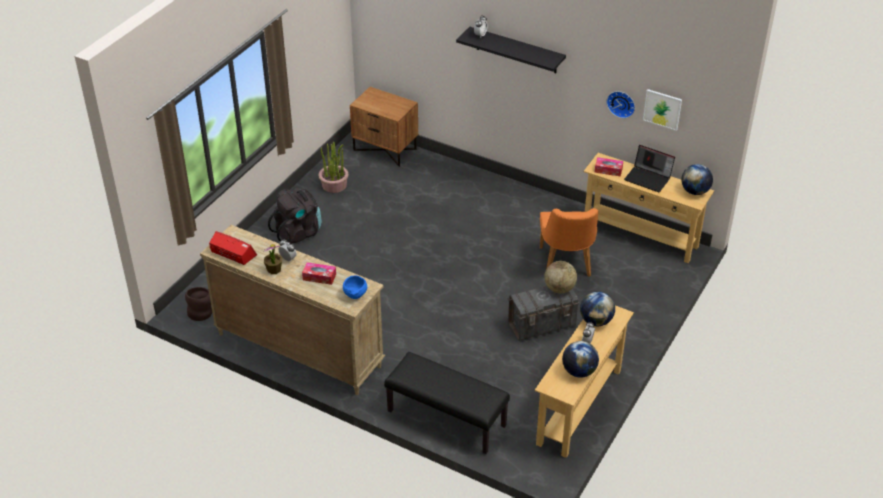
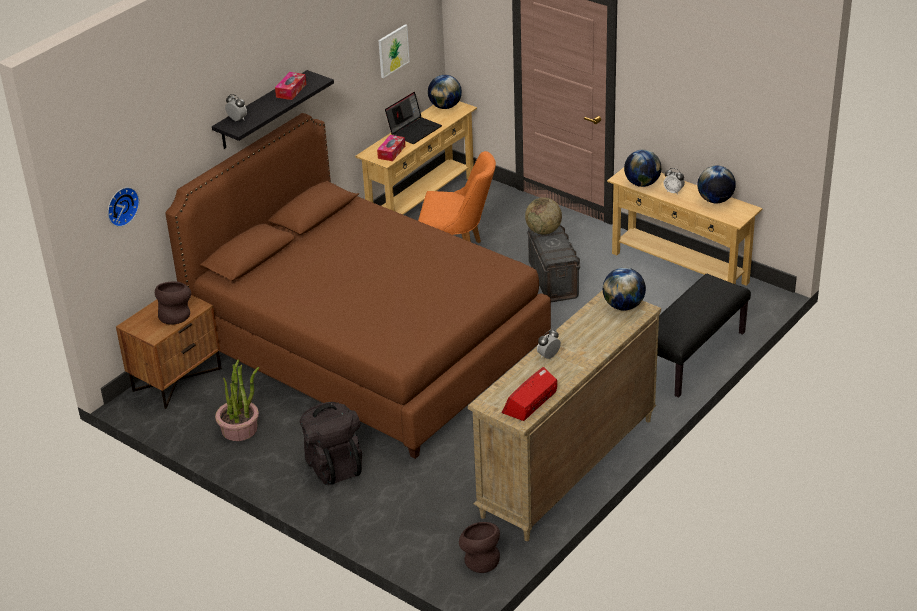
camera: 80 degrees left, 5 degrees down
potted plant [264,244,282,274] -> none
tissue box [302,262,336,285] -> tissue box moved to [275,72,306,100]
blue bowl [343,275,367,299] -> globe [603,267,646,310]
wall clock [607,91,635,118] -> wall clock moved to [108,187,139,227]
none -> brown vase [155,281,191,325]
none -> brown bed [165,113,551,459]

